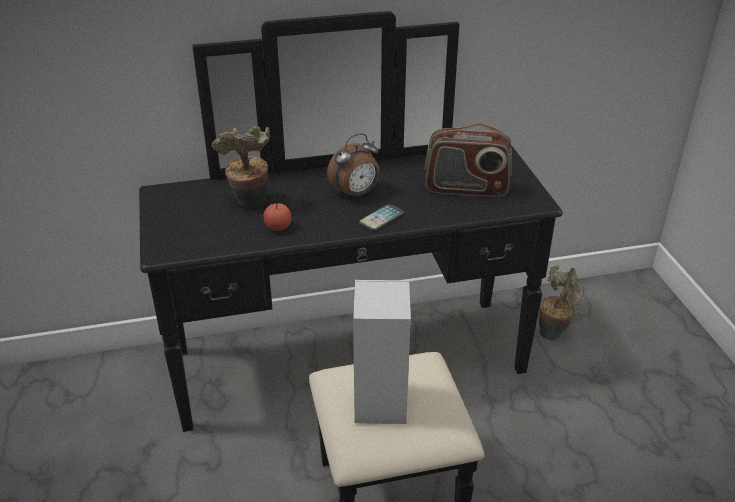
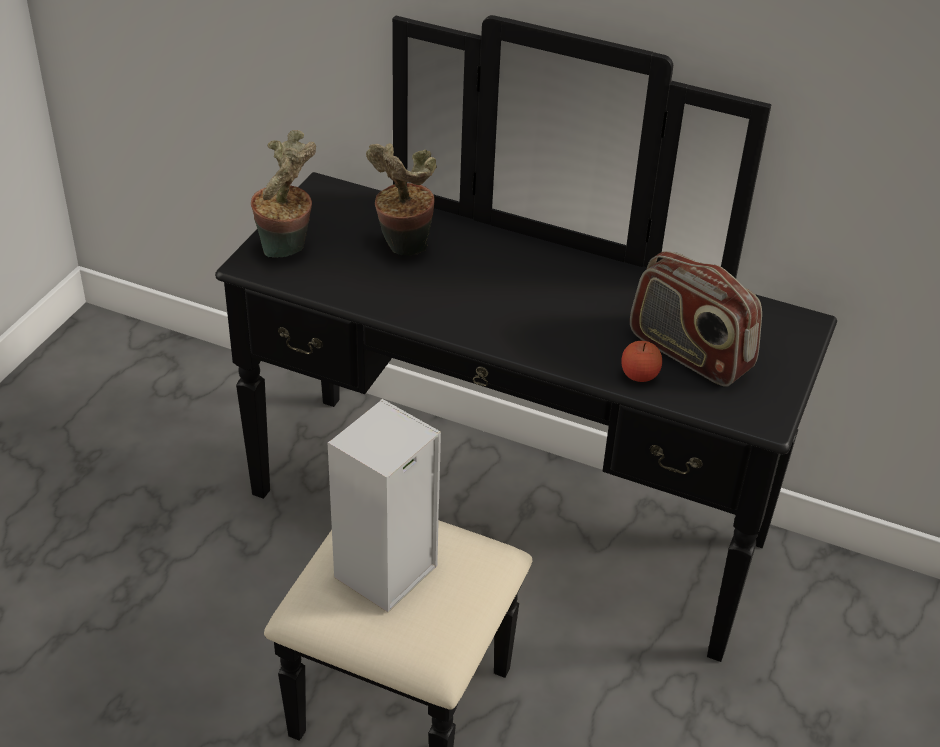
camera: 35 degrees right, 5 degrees up
apple [263,203,292,231] -> apple moved to [621,341,662,382]
alarm clock [327,133,380,199] -> none
phone [359,204,404,231] -> none
potted plant [539,265,582,340] -> potted plant moved to [251,130,316,258]

